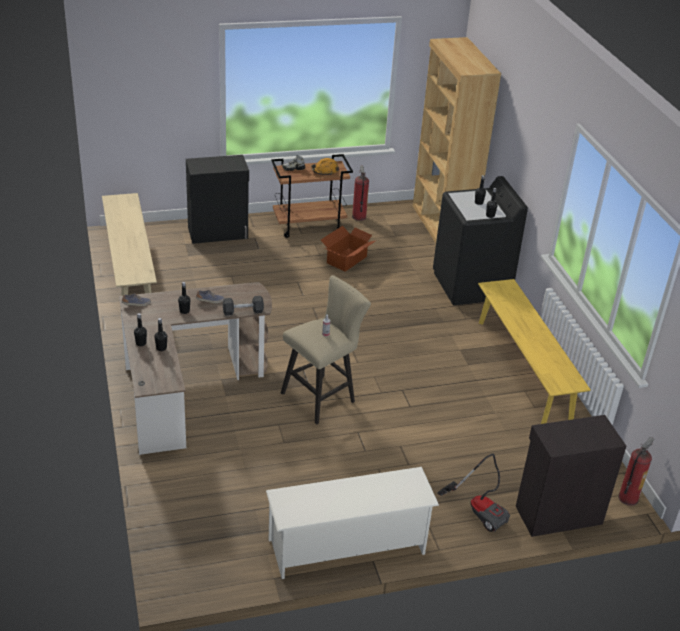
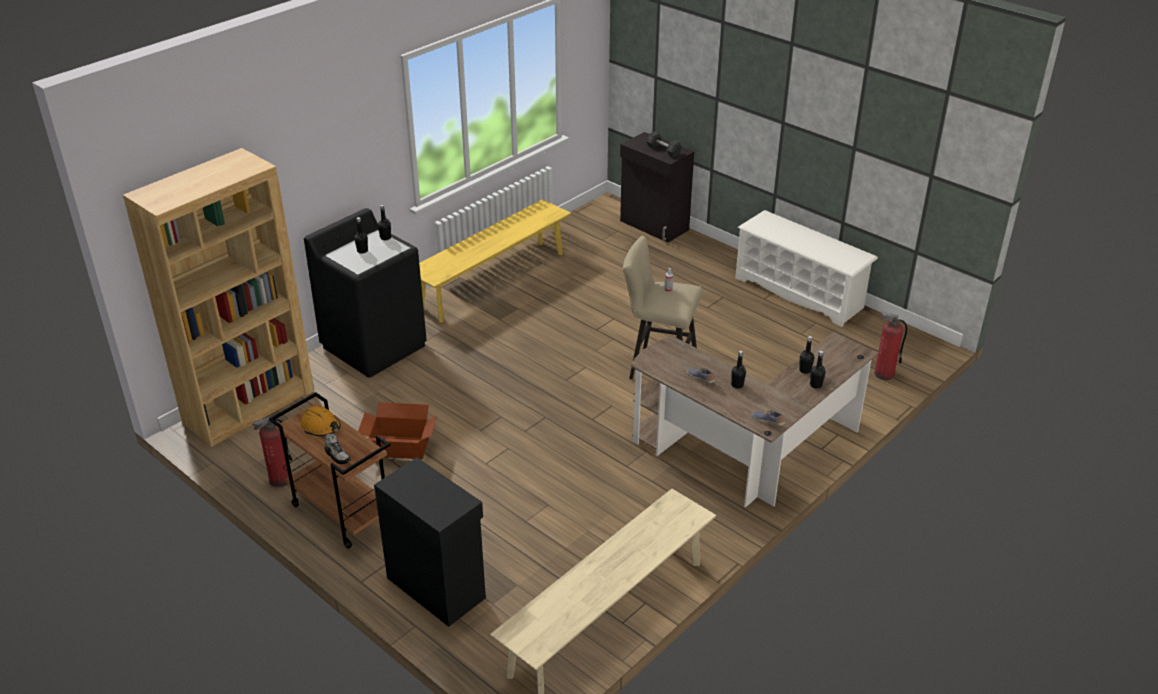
camera: 120 degrees left, 0 degrees up
grey dumbbell [223,296,264,316] -> grey dumbbell moved to [646,131,682,157]
vacuum cleaner [437,454,510,532] -> none
fire extinguisher [618,437,654,506] -> fire extinguisher moved to [874,312,907,380]

